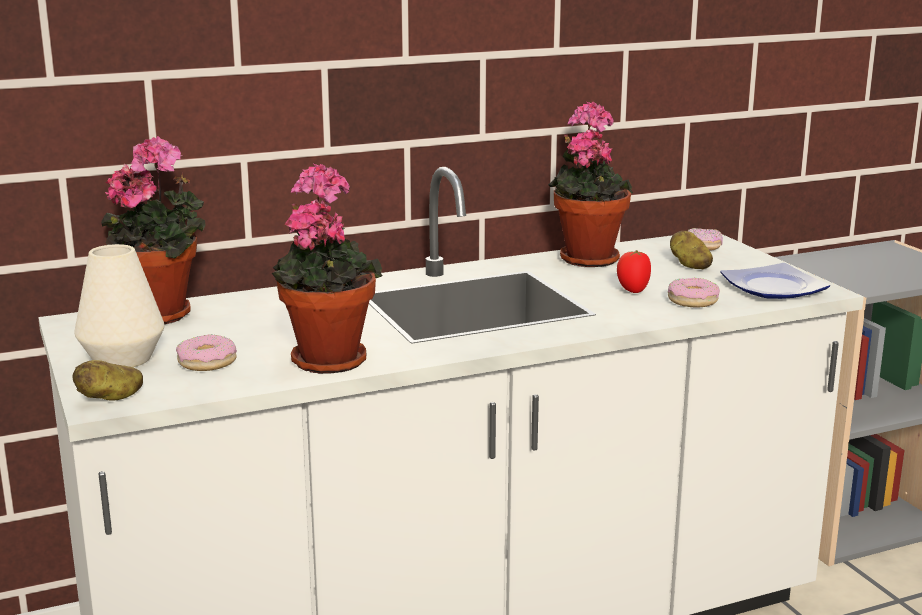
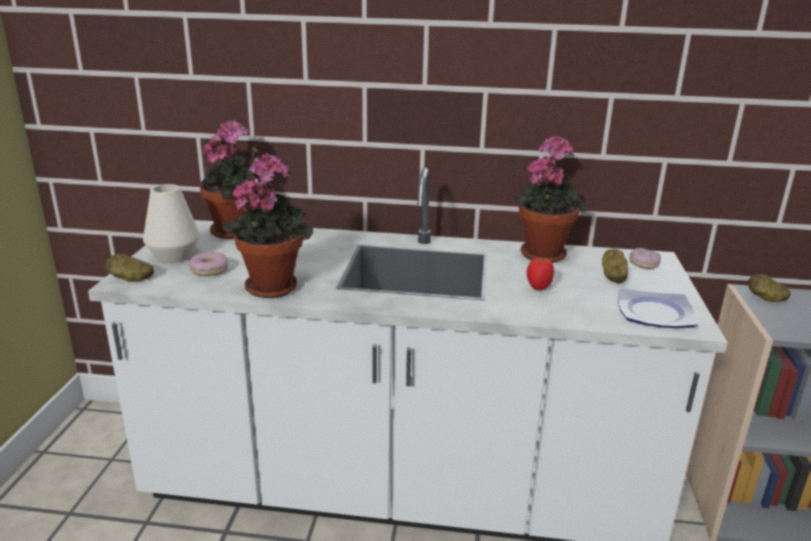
camera: 30 degrees right, 5 degrees up
donut [668,278,720,307] -> none
none -> potato [748,274,791,302]

